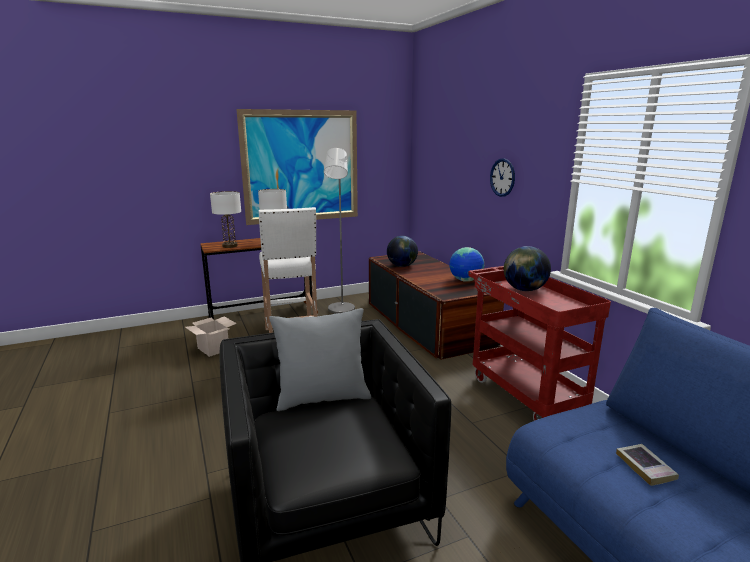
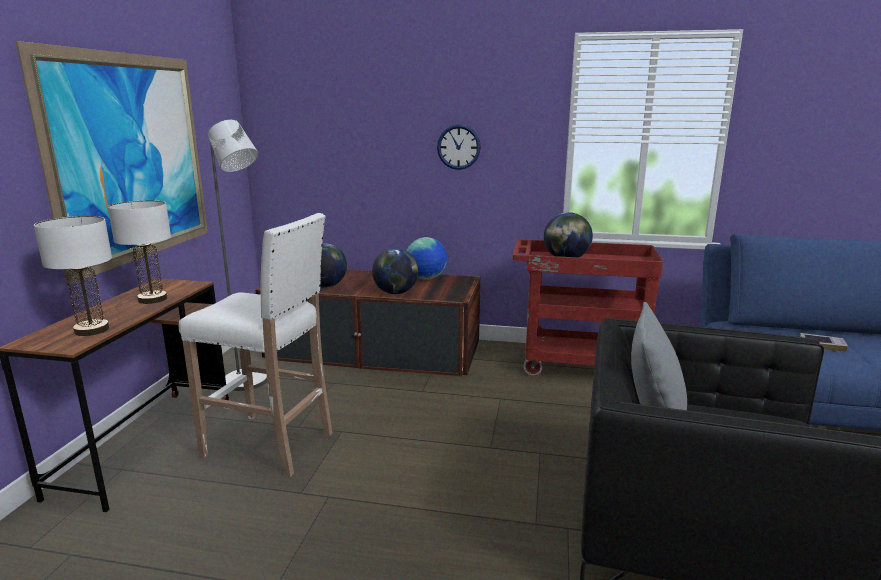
camera: 55 degrees left, 0 degrees up
cardboard box [185,316,237,357] -> none
none -> globe [372,248,418,294]

